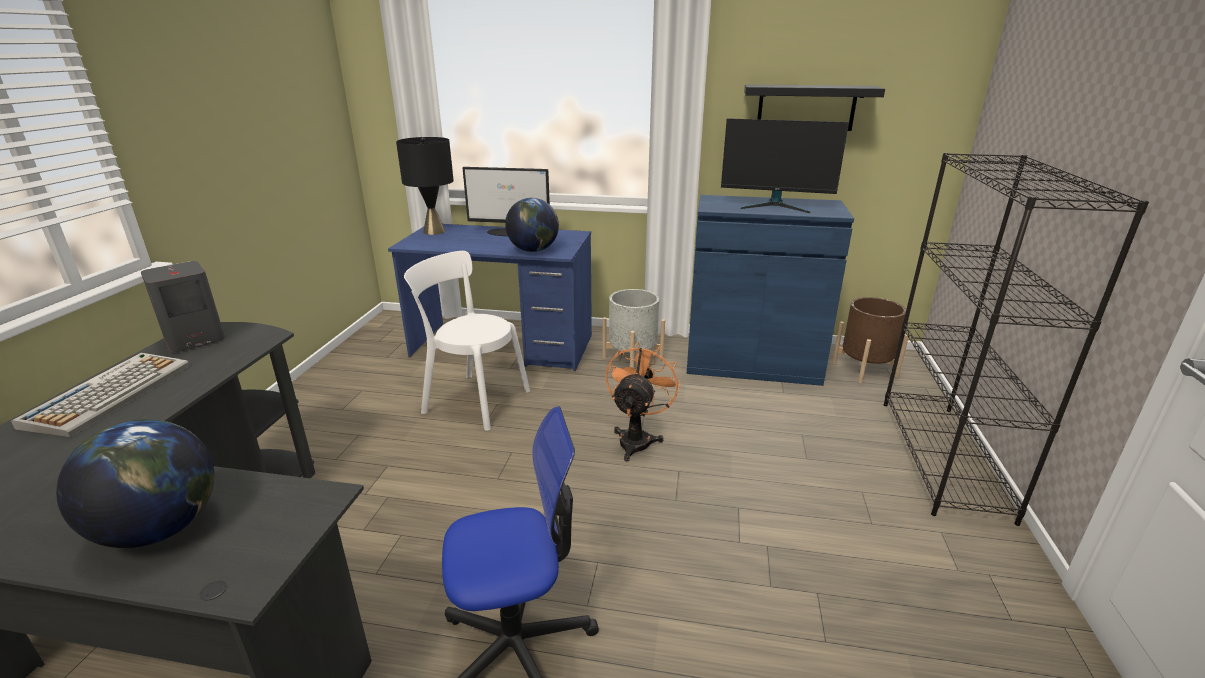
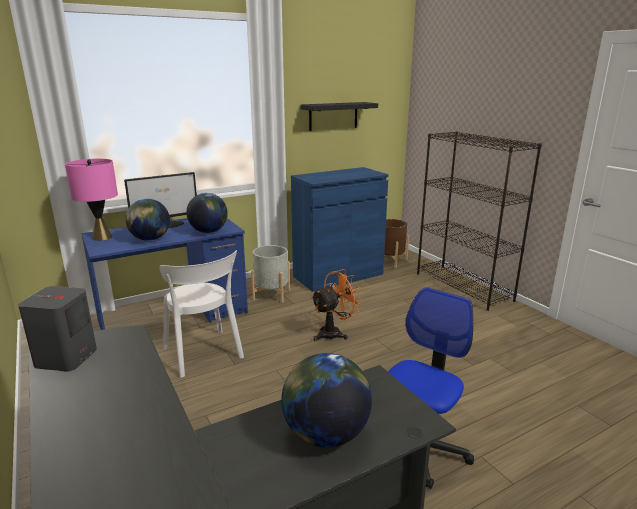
camera: 40 degrees left, 5 degrees down
keyboard [11,353,190,437] -> none
black table lamp [396,137,454,235] -> pink table lamp [65,159,118,241]
white chair [404,251,530,431] -> white chair turned 105 degrees counterclockwise [159,250,244,378]
orange fan [605,342,681,461] -> orange fan turned 75 degrees clockwise [311,269,363,341]
monitor [721,118,849,213] -> none
none -> globe [125,199,170,241]

